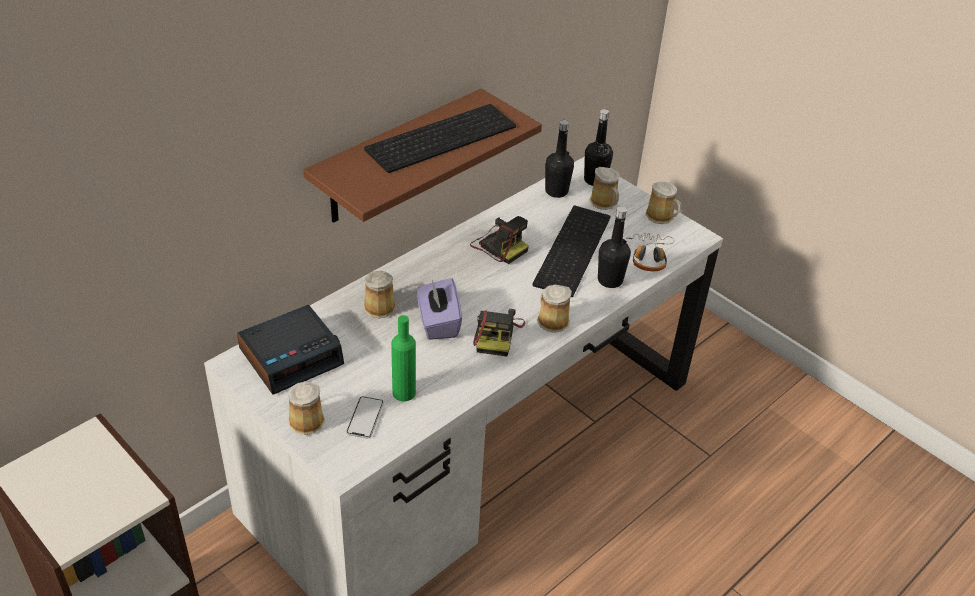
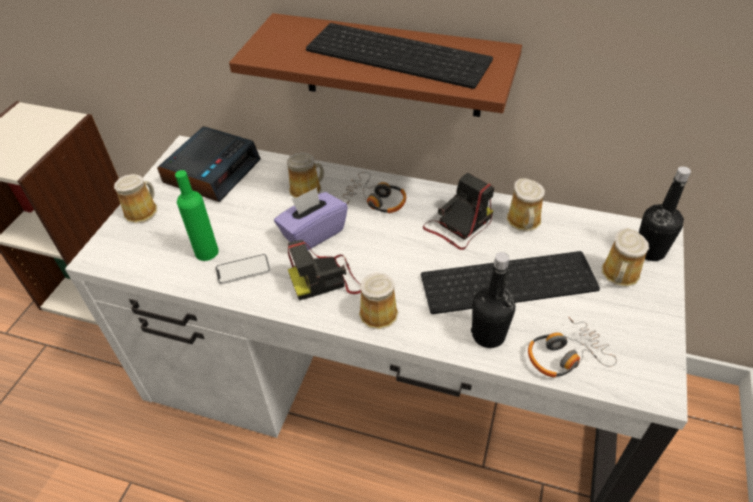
camera: 65 degrees right, 5 degrees up
alarm clock [237,305,344,395] -> alarm clock turned 90 degrees counterclockwise [157,126,261,202]
phone [346,396,384,438] -> phone moved to [215,254,271,284]
camera [470,216,529,264] -> camera turned 150 degrees counterclockwise [423,172,494,250]
black bottle [545,120,574,198] -> none
mug [645,181,681,224] -> mug moved to [506,178,545,232]
none -> headphones [343,172,406,213]

